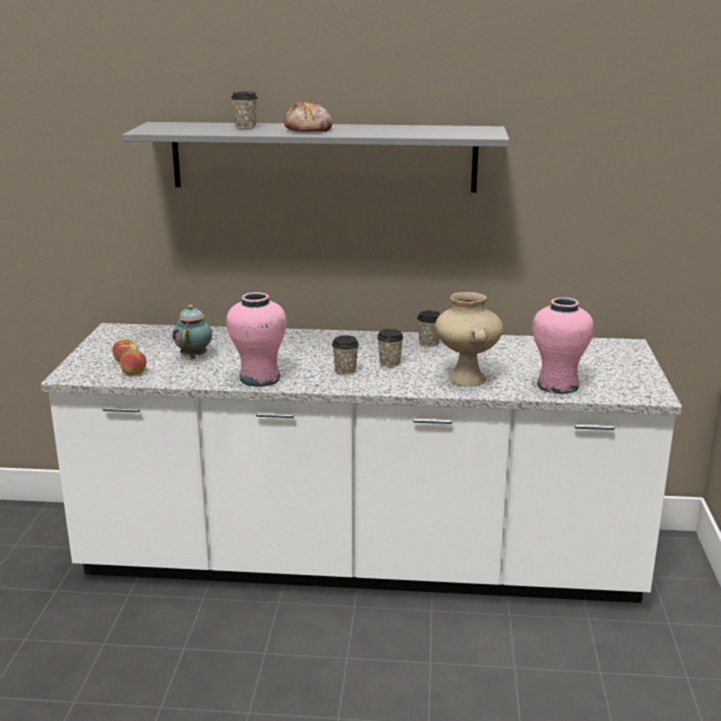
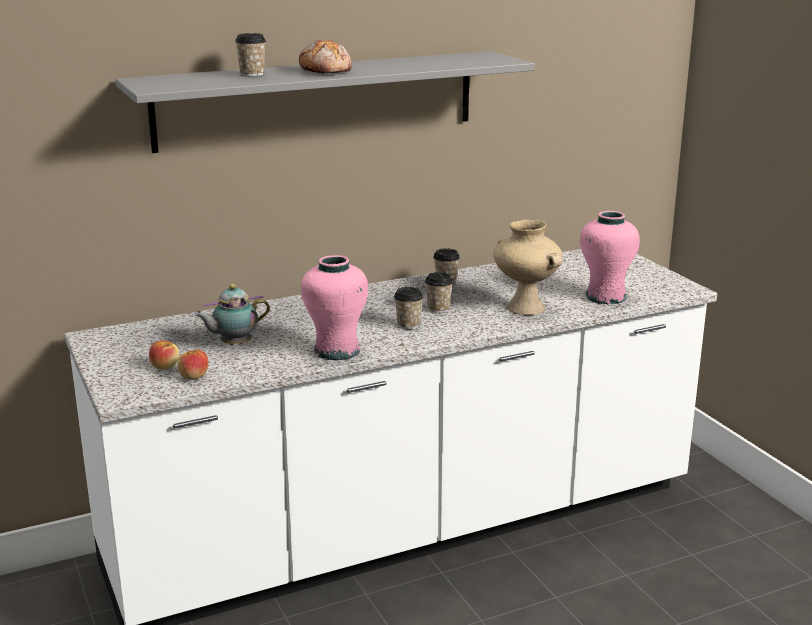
camera: 30 degrees left, 0 degrees up
teapot [172,305,212,359] -> teapot turned 90 degrees counterclockwise [194,284,270,345]

